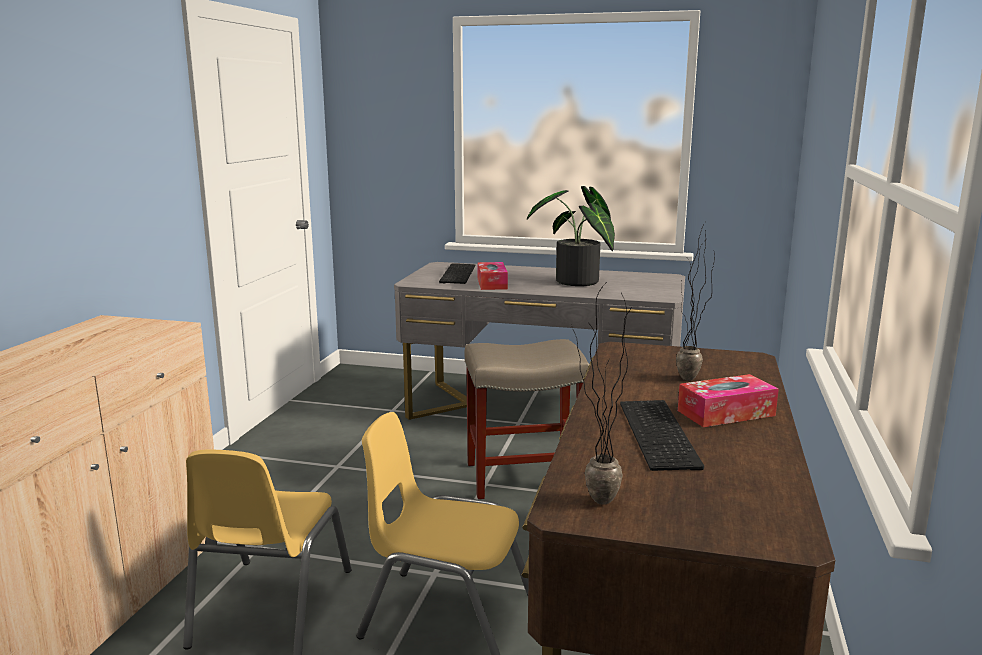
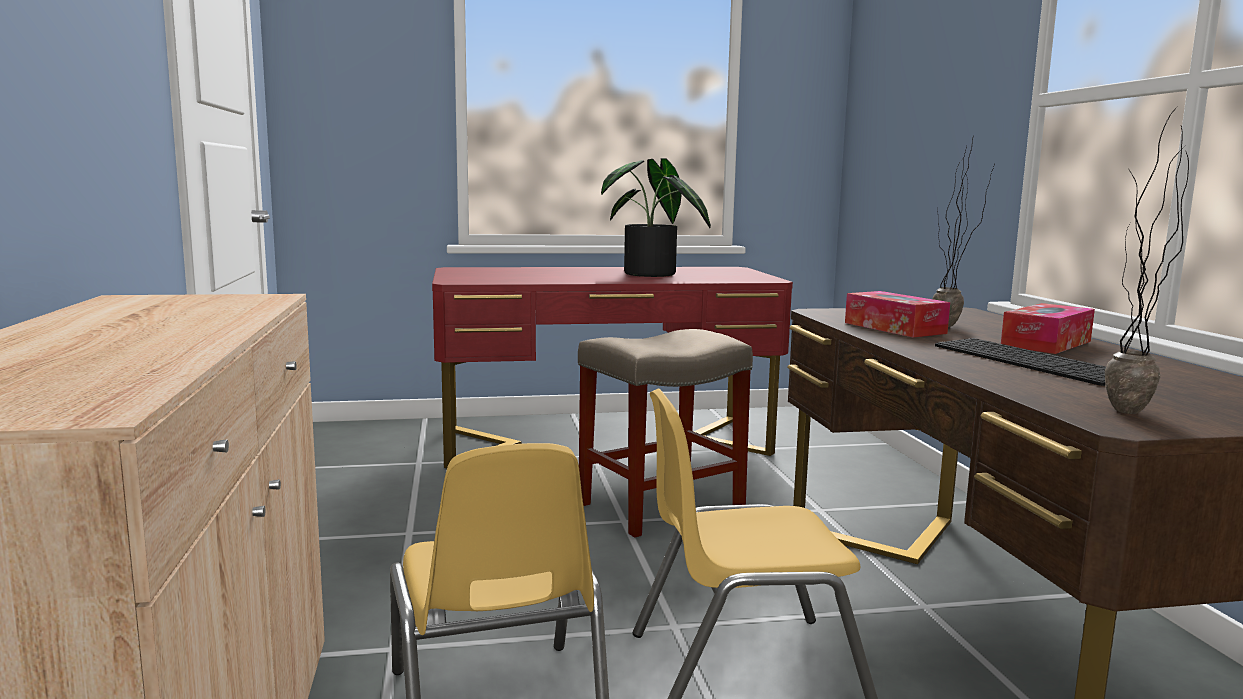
camera: 25 degrees left, 5 degrees down
grey desk [394,262,685,420] -> red desk [432,267,793,468]
keyboard [439,263,475,284] -> none
tissue box [478,262,508,290] -> tissue box moved to [845,291,950,337]

